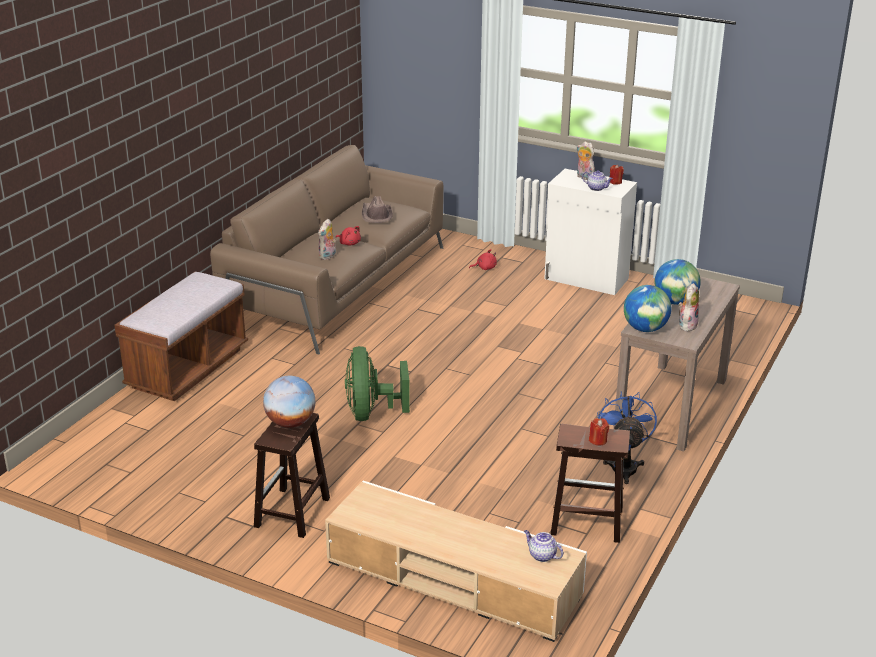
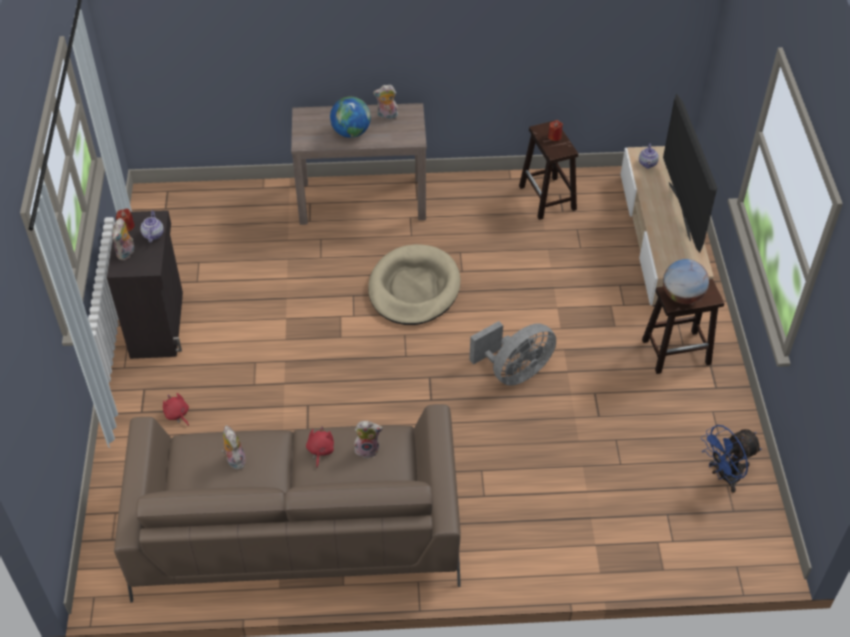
camera: 120 degrees left, 20 degrees up
brown bench [115,272,248,401] -> none
green fan [345,346,410,421] -> grey fan [469,321,556,386]
brown hat [362,196,393,223] -> plush toy [221,425,246,469]
white cabinet [544,169,637,295] -> black cabinet [107,210,183,359]
blue fan [597,391,657,484] -> blue fan moved to [701,425,762,493]
globe [624,285,671,332] -> none
none -> beige dog bed [368,244,461,325]
none -> television [663,94,717,253]

